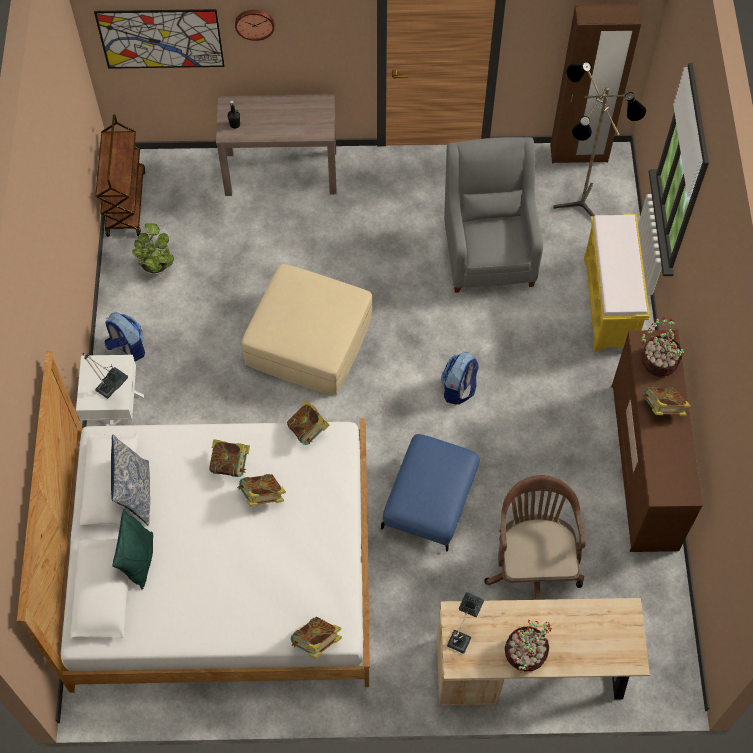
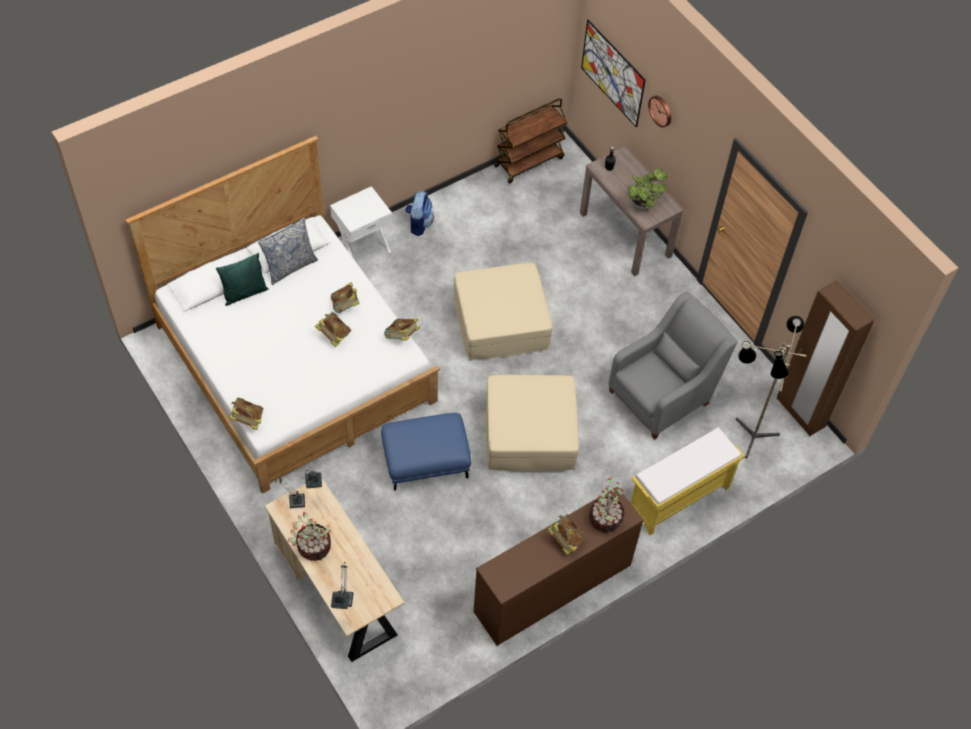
camera: 55 degrees right, 5 degrees down
table lamp [82,353,128,399] -> table lamp moved to [331,562,354,609]
potted plant [132,223,174,275] -> potted plant moved to [628,168,667,209]
backpack [441,352,479,405] -> beige ottoman [486,375,579,472]
brown office chair [484,475,586,600] -> none

